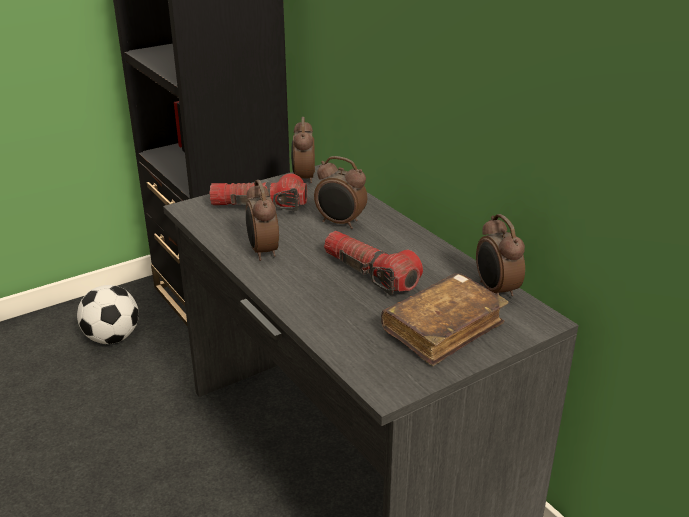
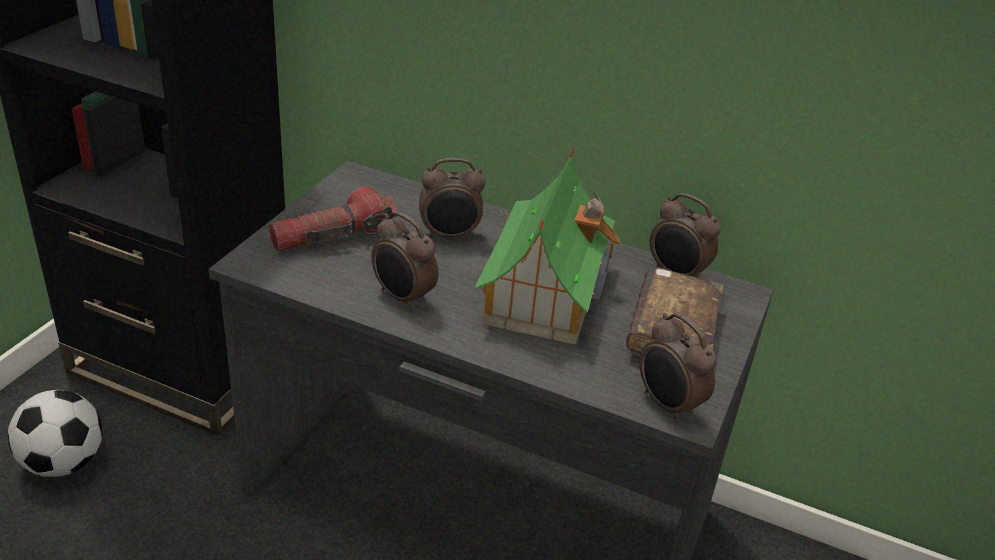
camera: 35 degrees left, 5 degrees up
alarm clock [291,117,315,183] -> alarm clock moved to [639,313,717,423]
flashlight [324,231,423,295] -> toy house [475,147,621,345]

